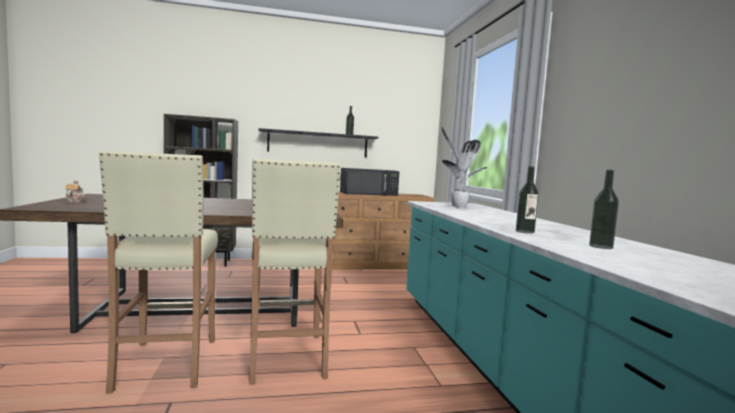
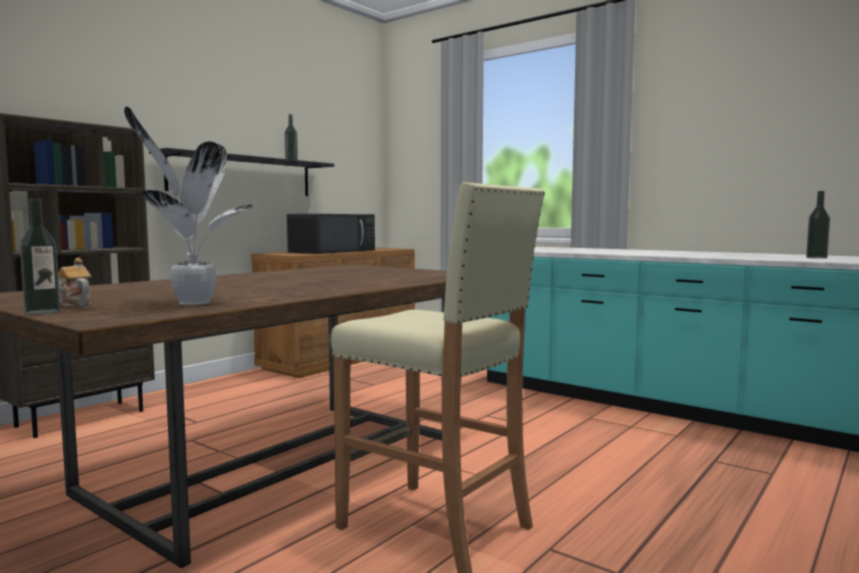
camera: 40 degrees left, 0 degrees up
beige stool [249,158,341,385] -> none
potted plant [442,127,488,208] -> potted plant moved to [124,107,253,305]
bottle [516,166,539,234] -> bottle moved to [20,199,60,315]

